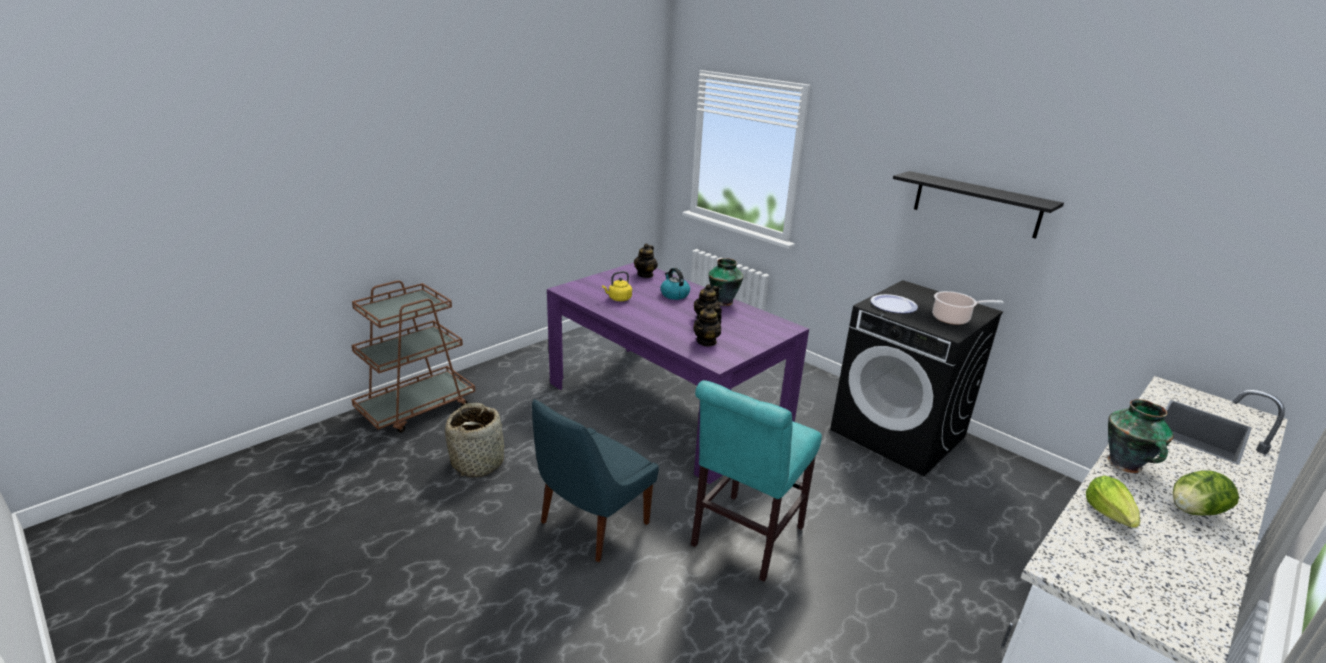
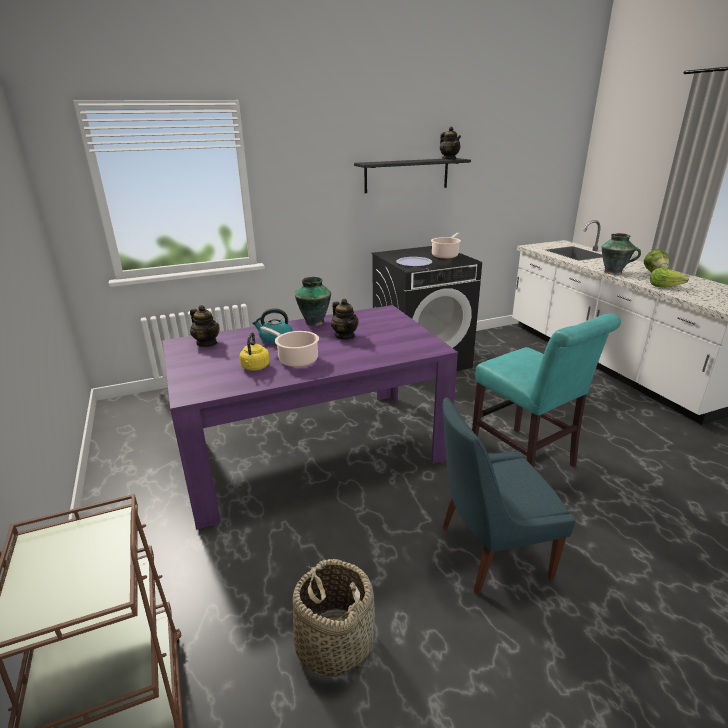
camera: 65 degrees left, 0 degrees up
blue chair [532,399,659,562] -> blue chair turned 105 degrees clockwise [442,397,576,595]
teapot [693,304,722,347] -> teapot moved to [440,126,461,160]
none -> cooking pot [260,327,319,367]

